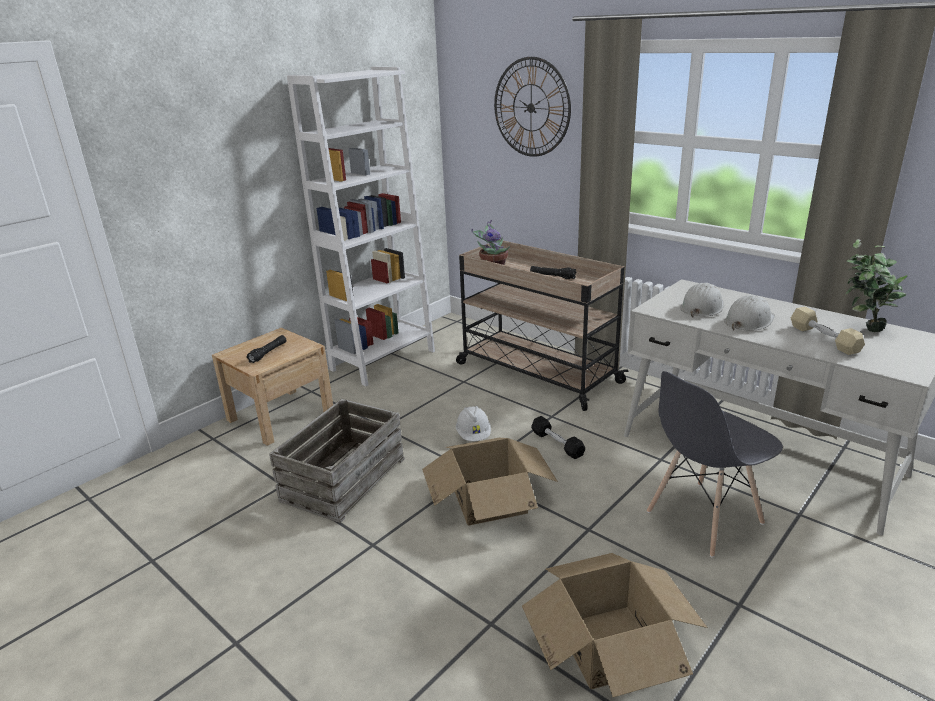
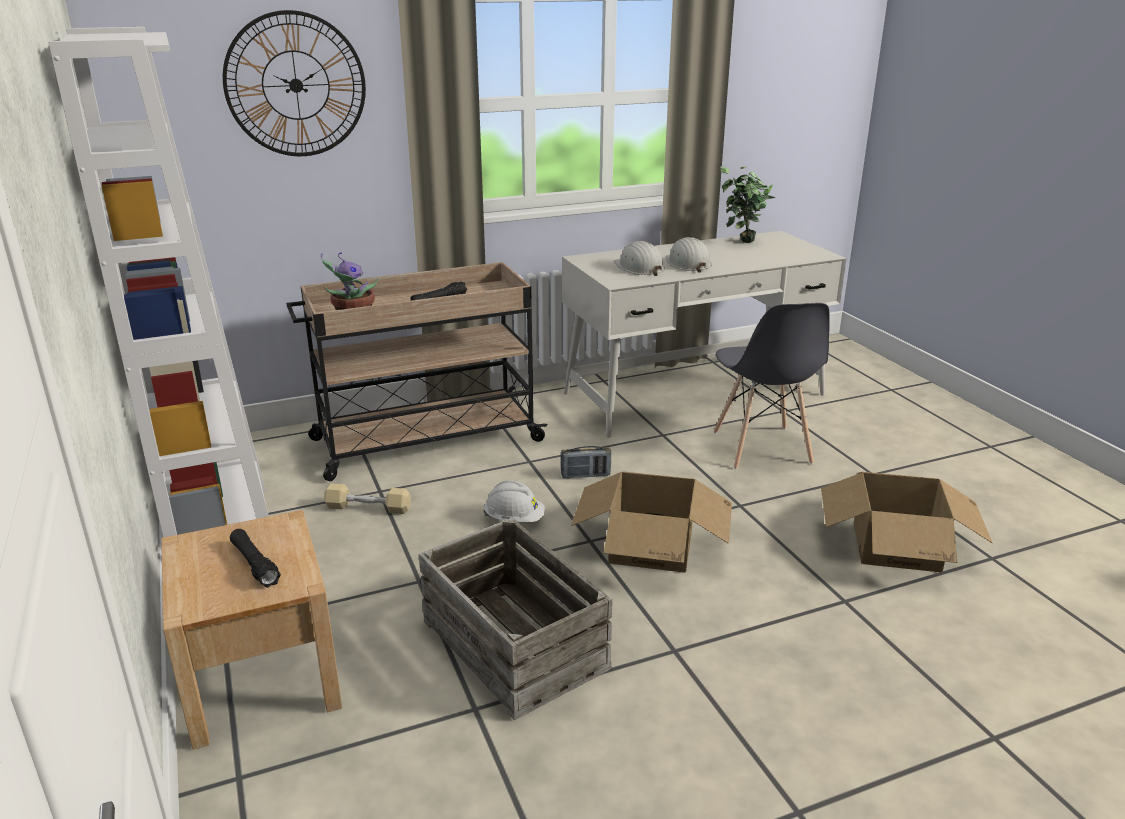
camera: 65 degrees left, 0 degrees up
black dumbbell [531,416,585,459] -> radio [561,446,611,479]
beige dumbbell [791,307,865,355] -> beige dumbbell moved to [324,483,411,514]

